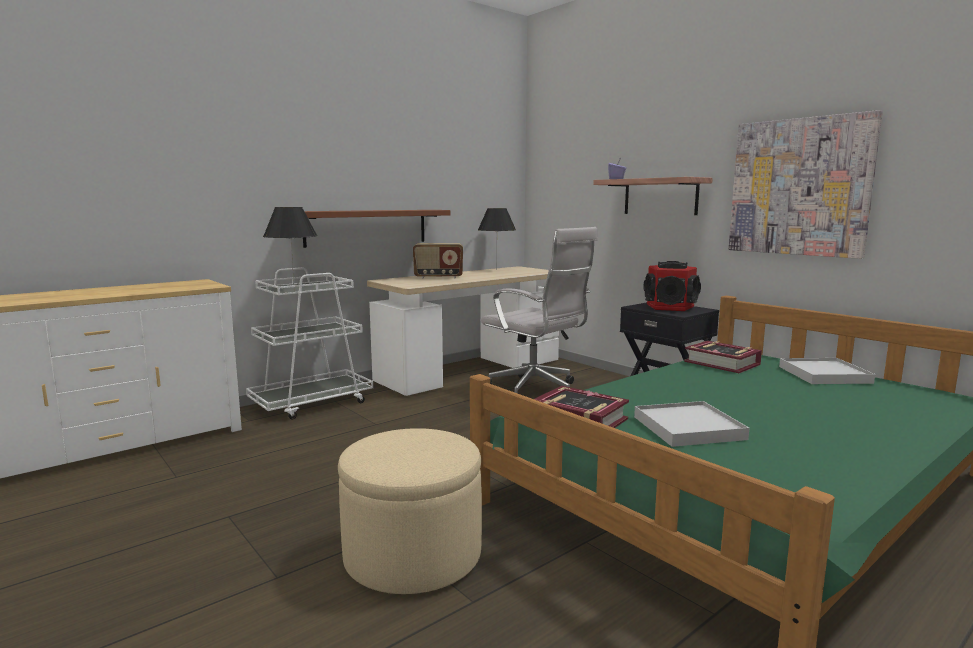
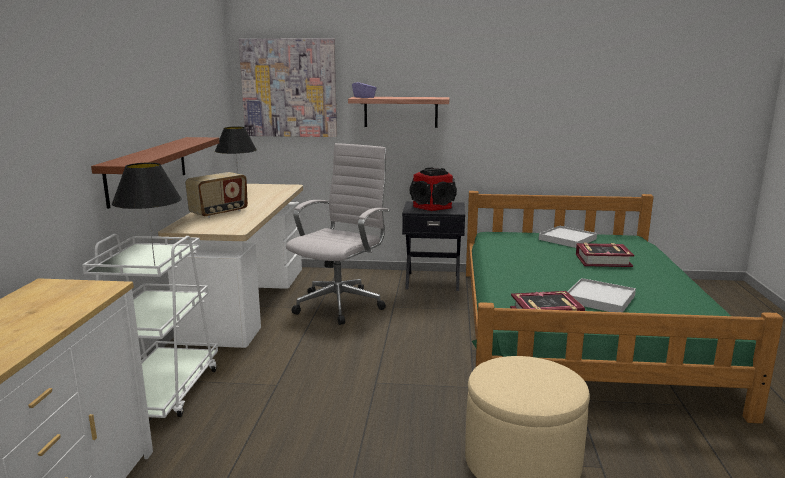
camera: 45 degrees left, 5 degrees up
white office chair [481,227,598,394] -> white office chair turned 60 degrees counterclockwise [286,143,390,325]
book [684,341,762,373] -> book moved to [576,243,634,267]
picture [729,110,883,259] -> picture moved to [239,38,337,137]

